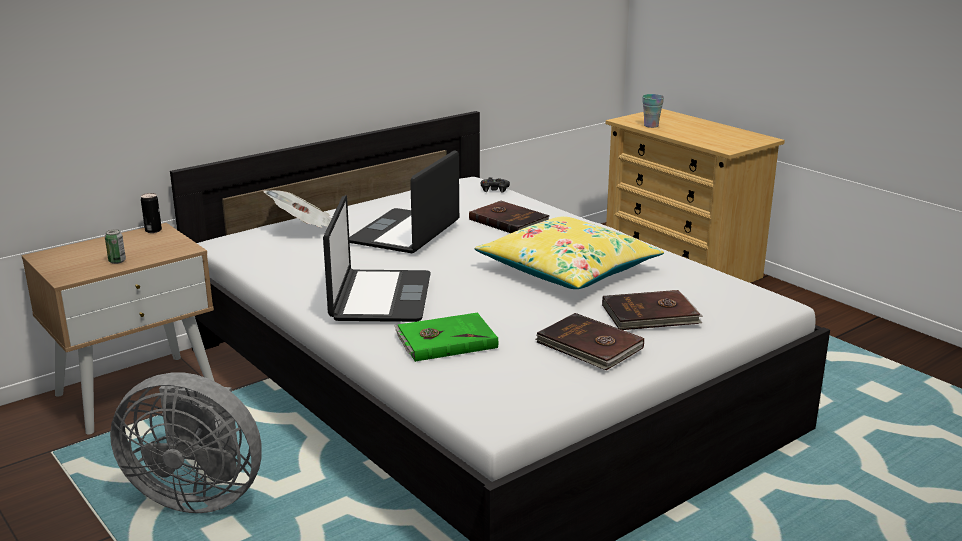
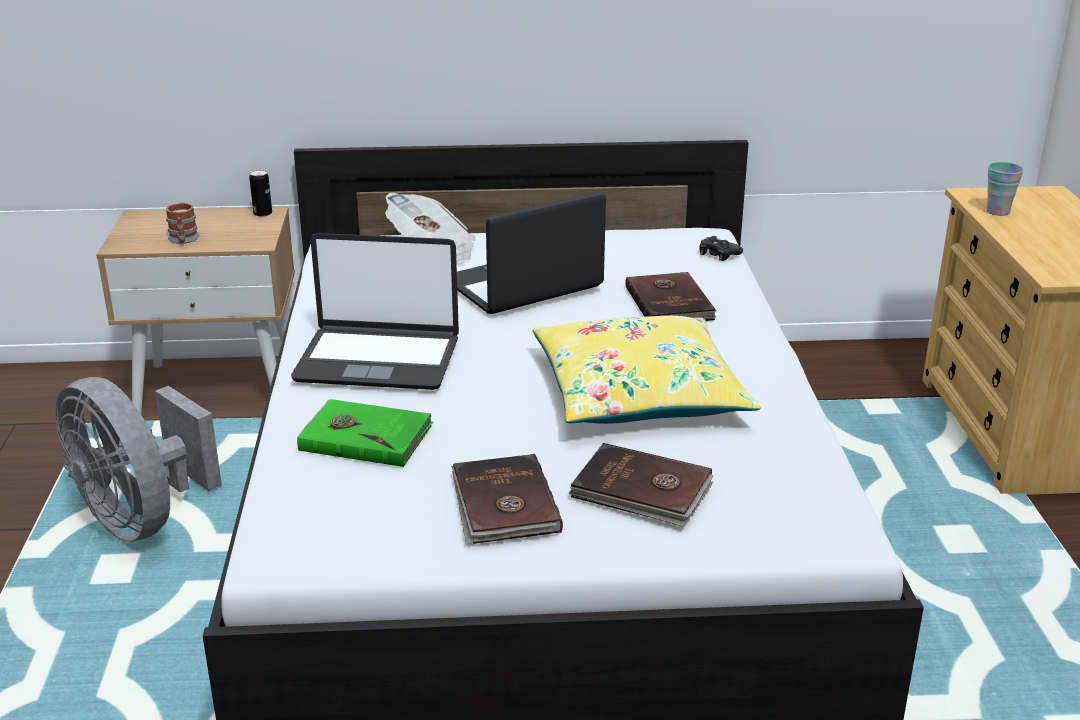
camera: 35 degrees right, 5 degrees up
can [105,229,126,264] -> mug [166,202,200,244]
laptop [323,195,431,322] -> laptop turned 60 degrees clockwise [291,233,459,390]

